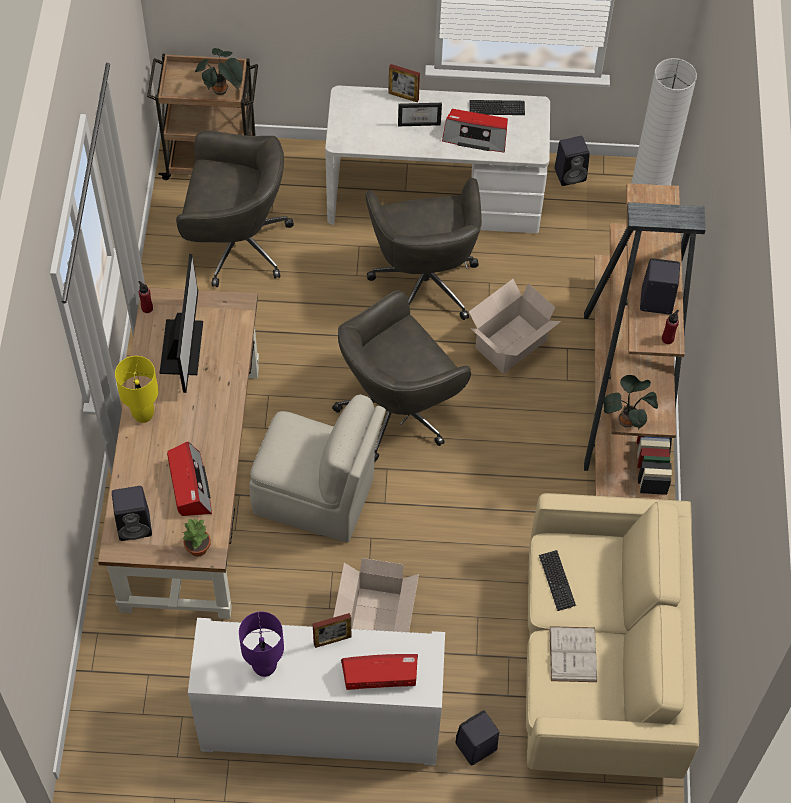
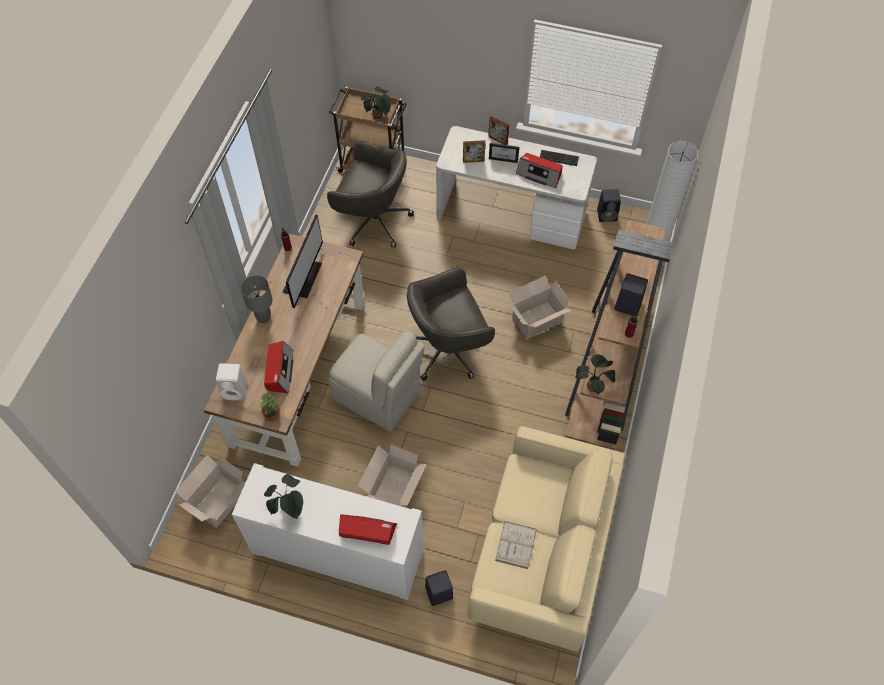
camera: 15 degrees right, 0 degrees up
black speaker [112,486,152,541] -> white speaker [216,363,247,400]
yellow table lamp [115,356,159,423] -> grey table lamp [241,275,272,323]
purple table lamp [239,612,284,677] -> potted plant [264,474,303,520]
picture frame [313,613,351,648] -> picture frame moved to [463,140,486,163]
grey office chair [365,178,482,320] -> none
keyboard [539,550,576,611] -> none
none -> cardboard box [175,455,246,528]

